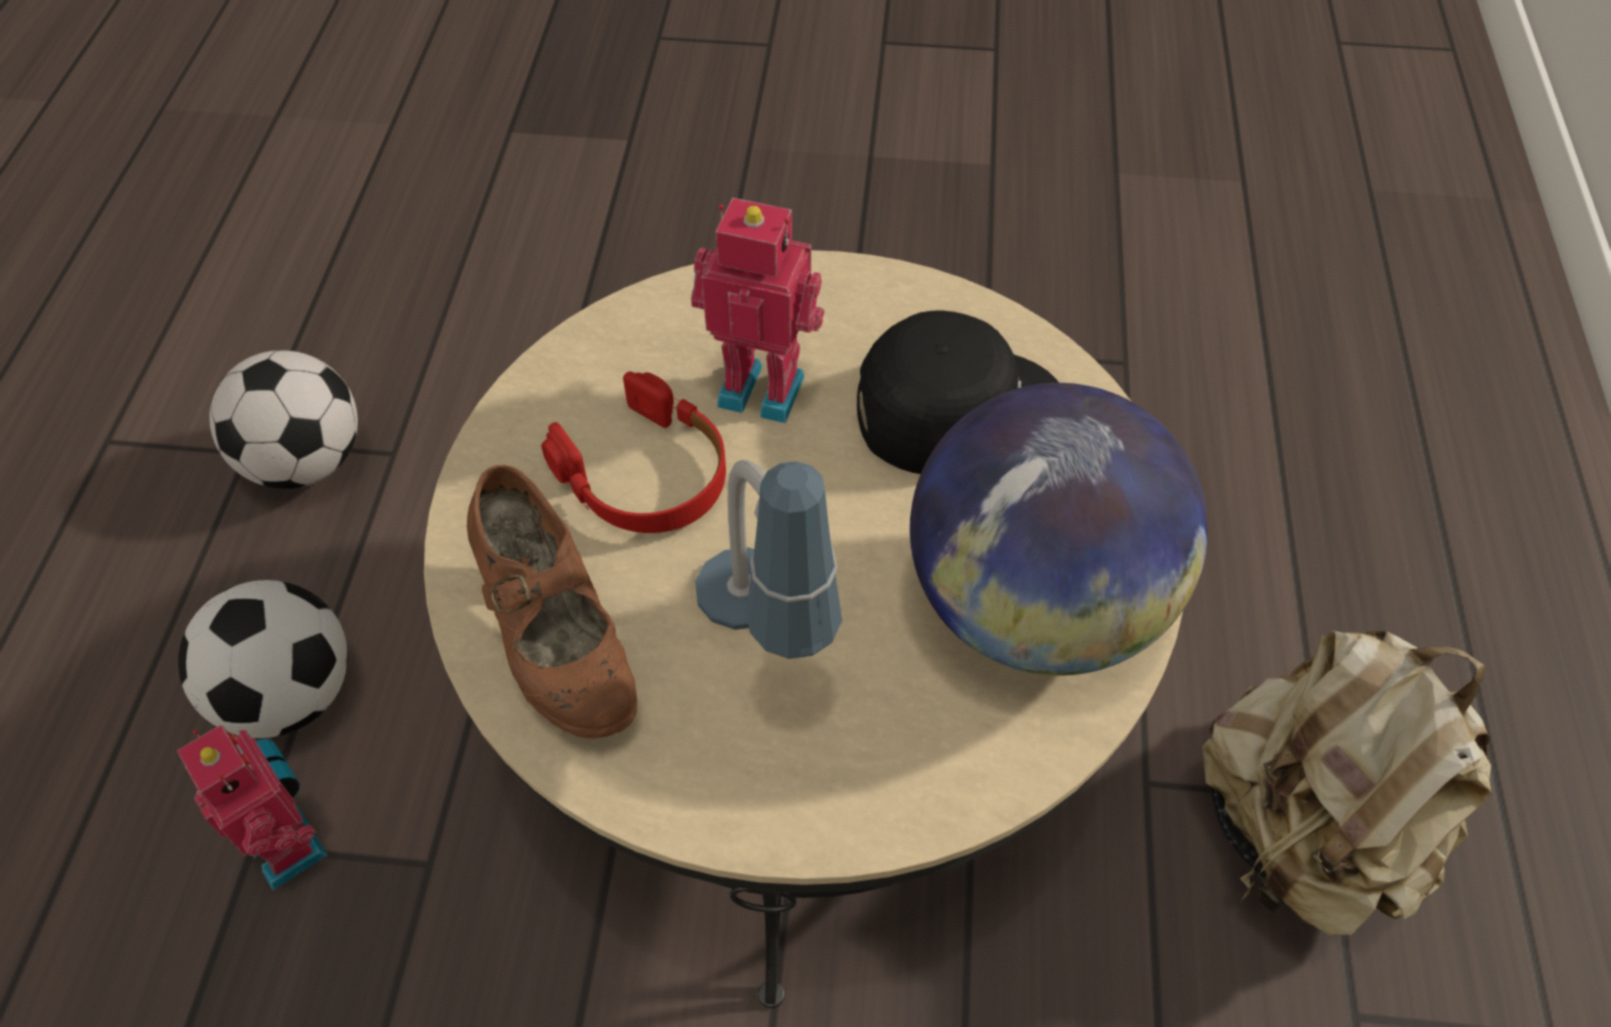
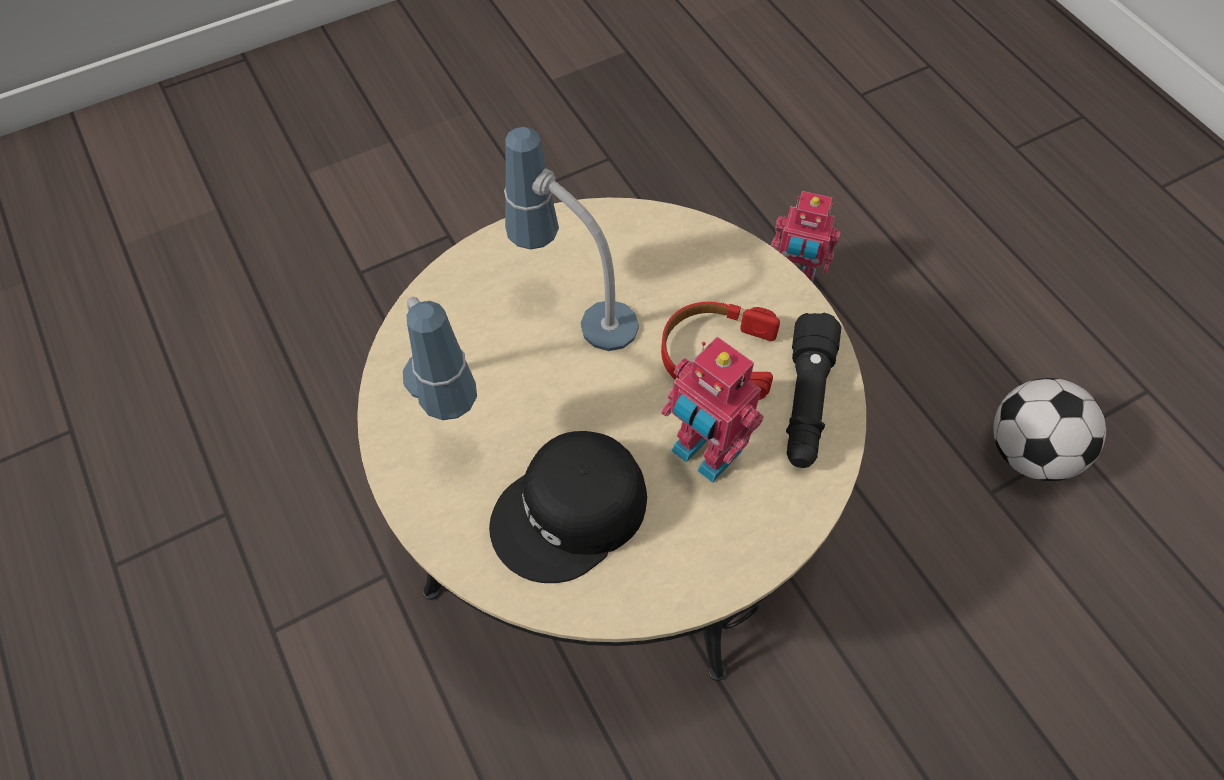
camera: 145 degrees right, 5 degrees up
football [178,580,348,738] -> none
brown shoe [467,465,637,739] -> none
toy robot [691,198,824,423] -> toy robot turned 60 degrees clockwise [661,336,764,483]
globe [910,383,1208,676] -> table lamp [403,297,477,420]
beige backpack [1202,630,1492,936] -> none
none -> black flashlight [786,312,841,468]

